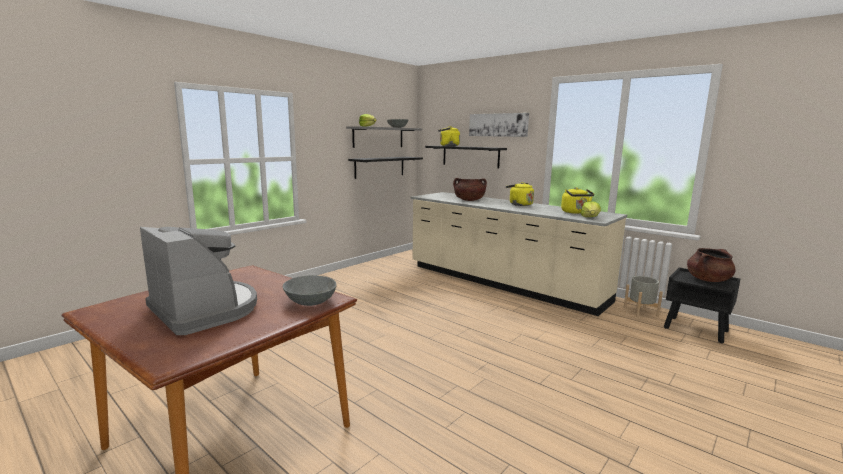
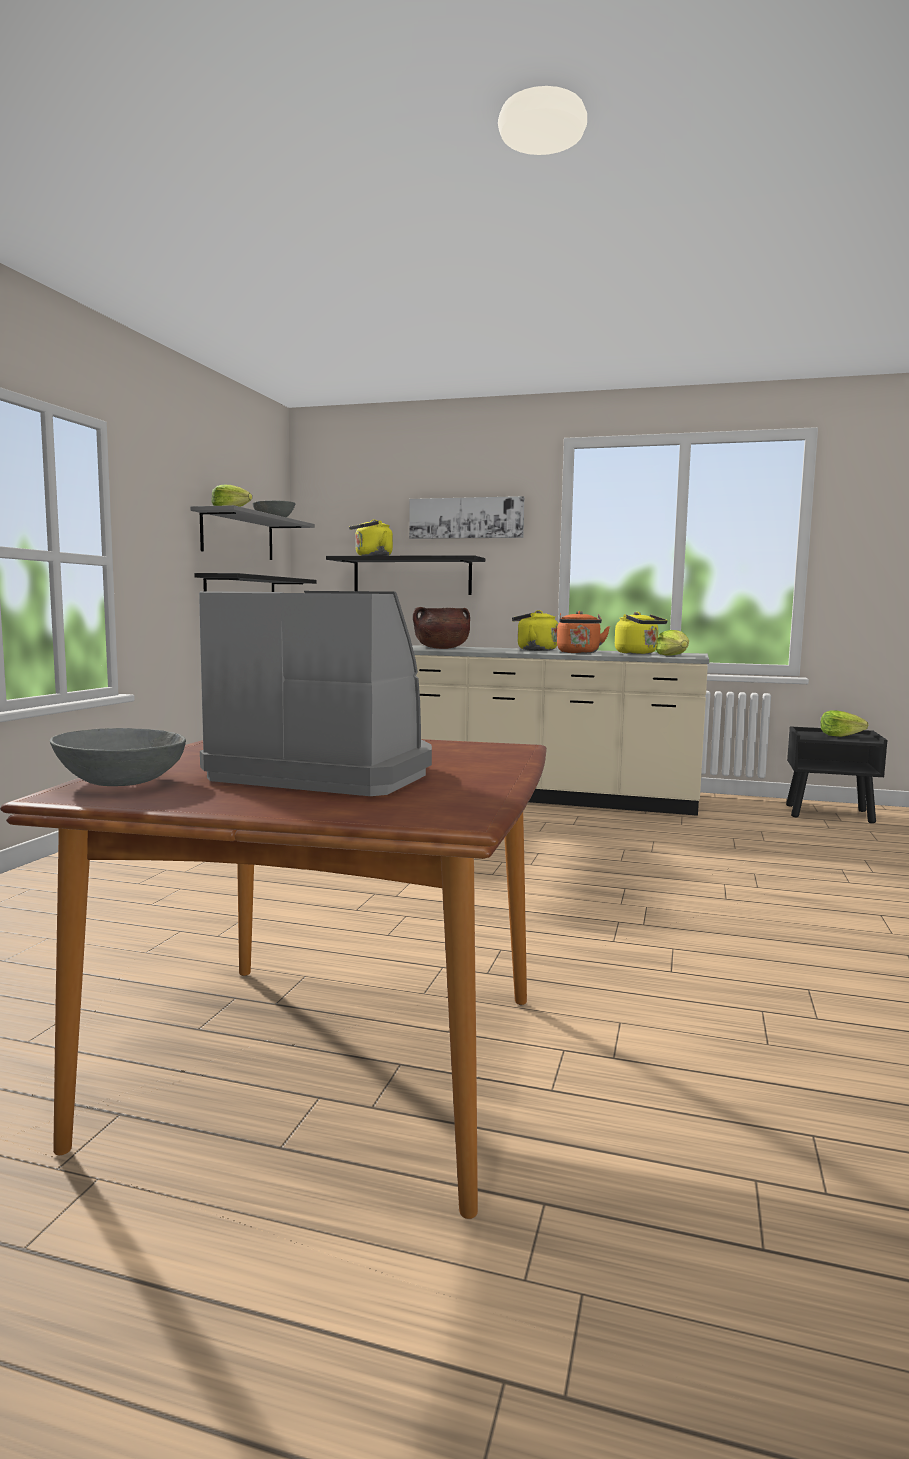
camera: 25 degrees left, 5 degrees down
grey bowl [283,275,336,306] -> grey bowl moved to [50,728,186,786]
grey planter [624,276,663,317] -> none
brown cooking pot [687,248,736,282] -> lettuce [820,710,869,737]
none -> orange kettle [557,611,610,653]

